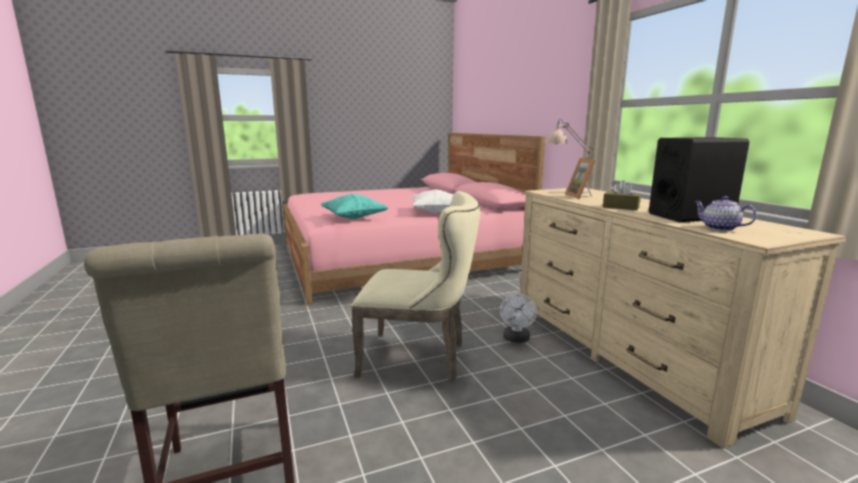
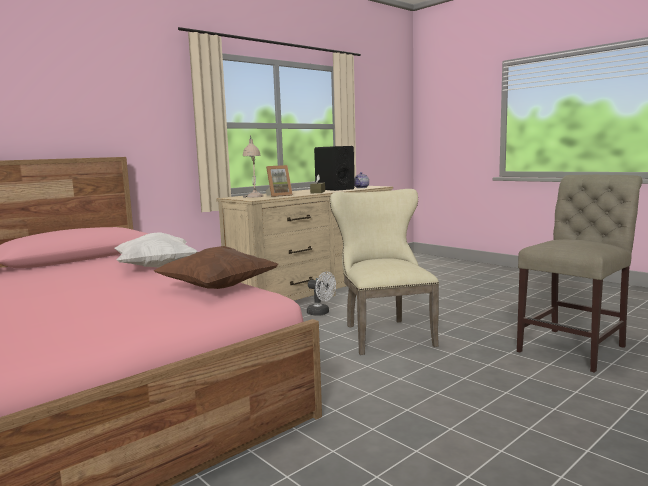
camera: 110 degrees left, 5 degrees down
turquoise pillow [320,194,388,219] -> brown pillow [154,246,279,289]
white fan [500,294,537,343] -> white fan turned 45 degrees clockwise [307,272,336,316]

